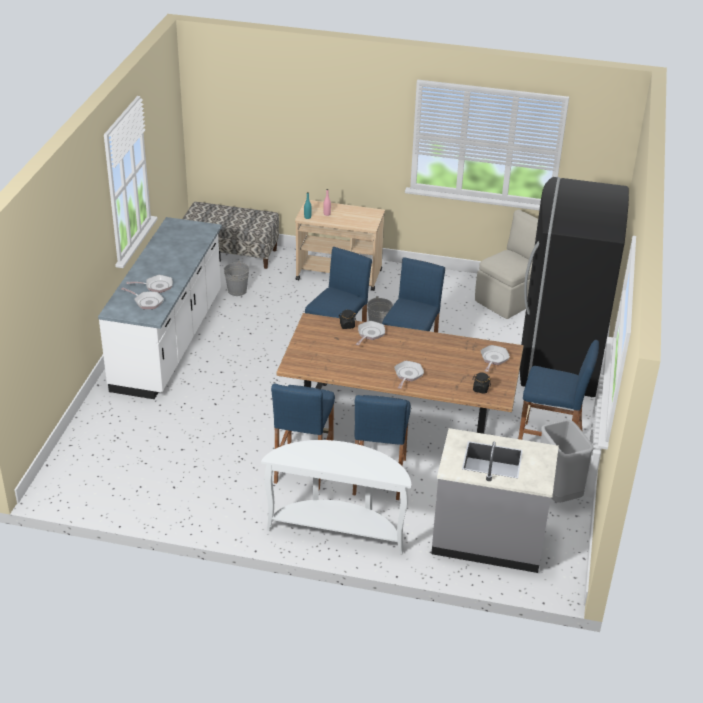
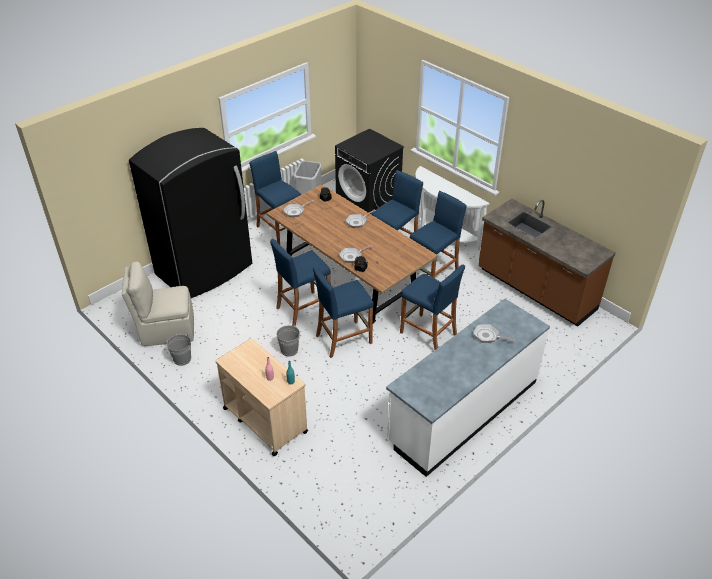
camera: 145 degrees left, 5 degrees up
frying pan [121,288,164,309] -> none
bench [183,202,279,269] -> none
grey bucket [224,261,249,296] -> grey bucket moved to [167,334,191,366]
grey counter [431,428,559,573] -> black washing machine [335,128,404,214]
none -> blue stool [400,265,465,351]
none -> brown counter [478,198,616,327]

